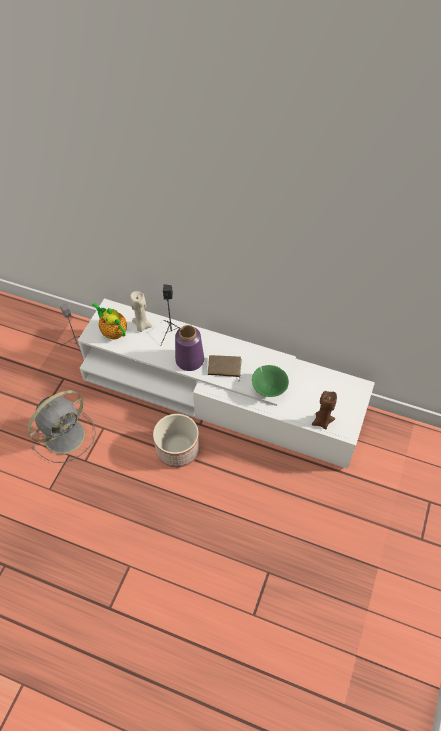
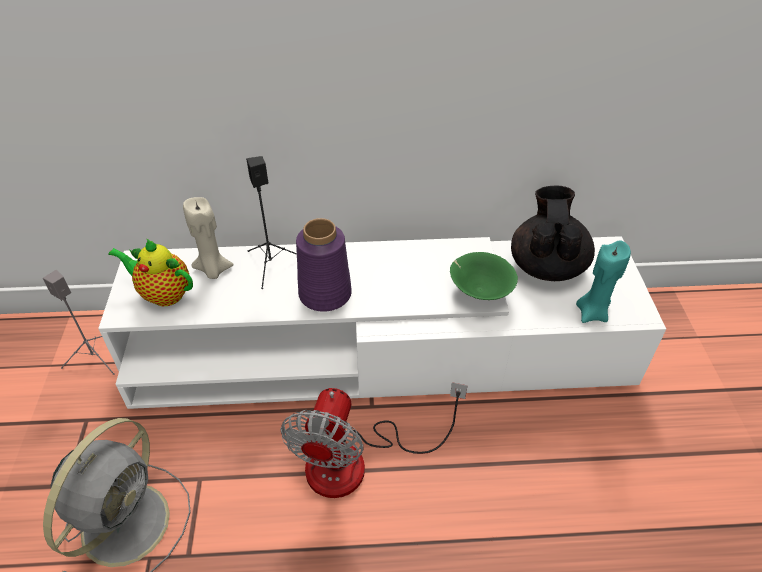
camera: 25 degrees left, 10 degrees down
planter [153,414,200,468] -> fan [280,382,468,498]
brown book [208,355,242,380] -> none
brown candle [312,391,337,429] -> turquoise candle [576,240,631,323]
none -> black teapot [511,185,595,281]

